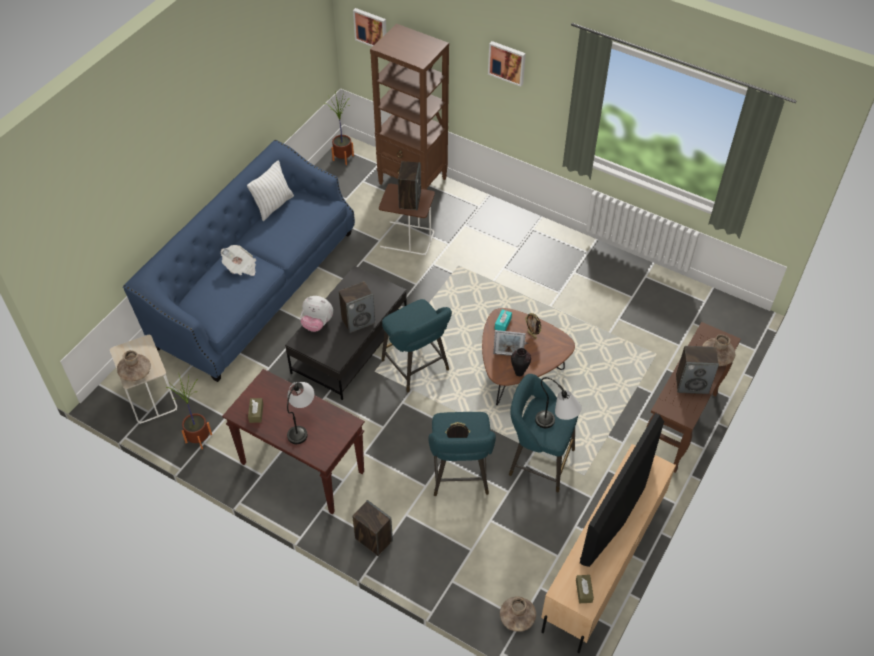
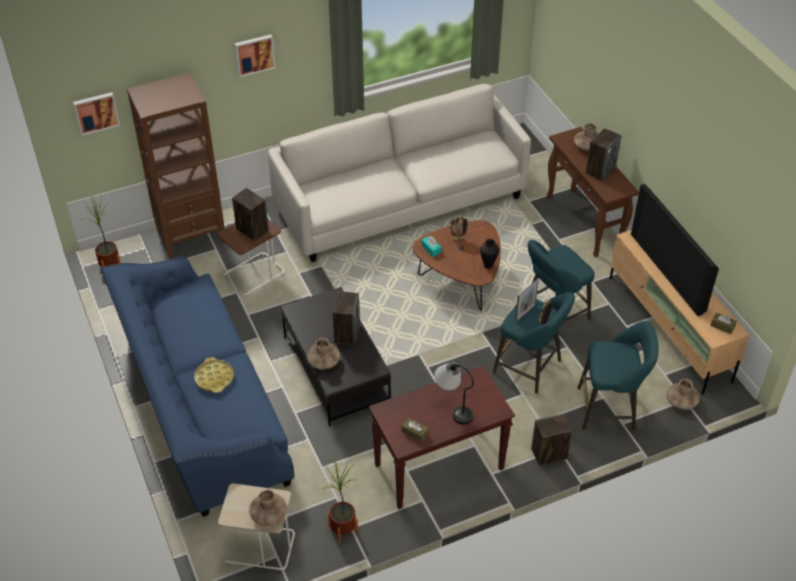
camera: 55 degrees left, 5 degrees down
newspaper [221,245,256,276] -> yellow tray [194,357,234,393]
white pillow [247,160,294,221] -> none
plush toy [300,296,333,332] -> brown vase [307,338,340,370]
turquoise stool [381,299,452,392] -> turquoise stool moved to [578,321,658,431]
picture frame [493,330,526,356] -> picture frame moved to [515,279,539,322]
table lamp [535,377,582,428] -> none
none -> white sofa [268,84,531,262]

